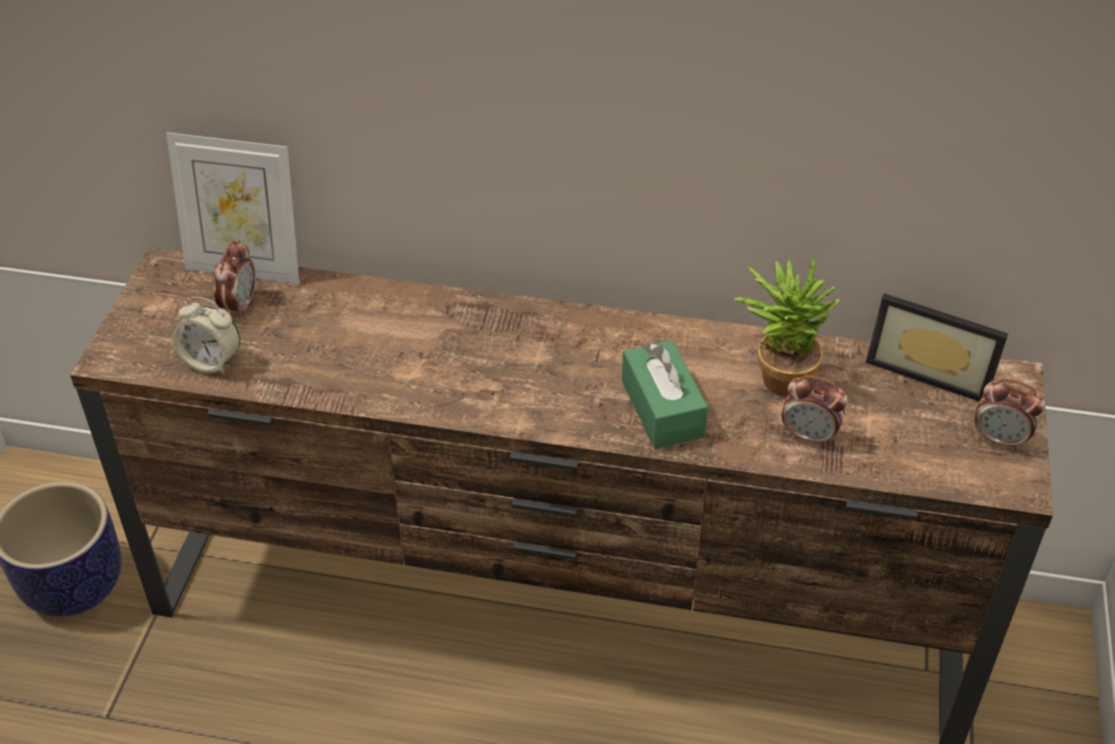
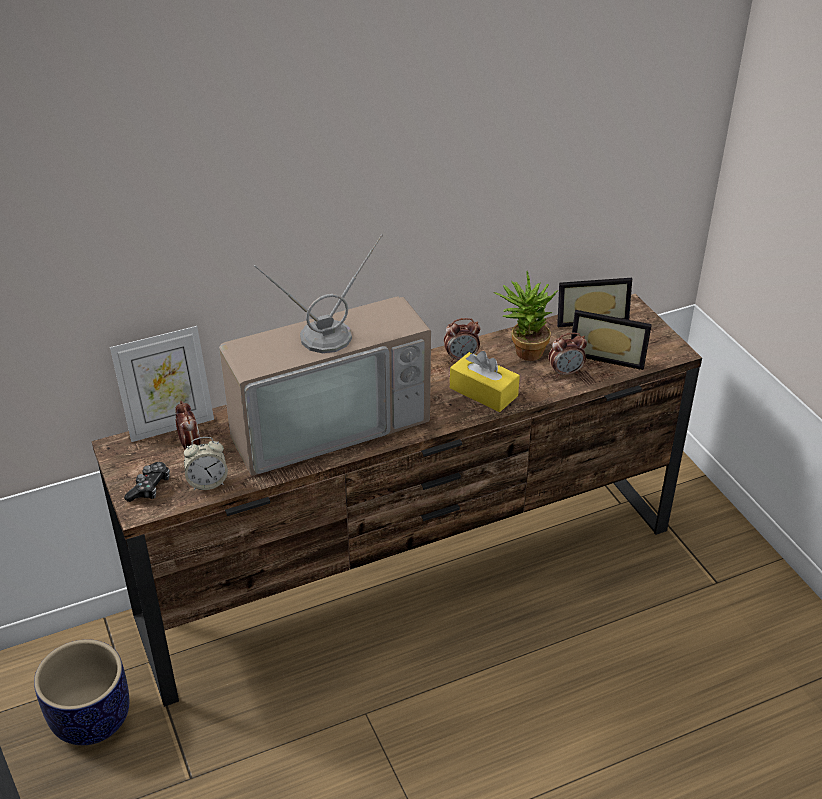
camera: 35 degrees left, 5 degrees down
green tissue box [622,340,708,449] -> yellow tissue box [450,351,520,412]
alarm clock [975,379,1045,451] -> alarm clock moved to [444,318,480,362]
none -> game controller [124,462,170,502]
none -> television [219,234,431,476]
none -> picture frame [571,310,652,370]

